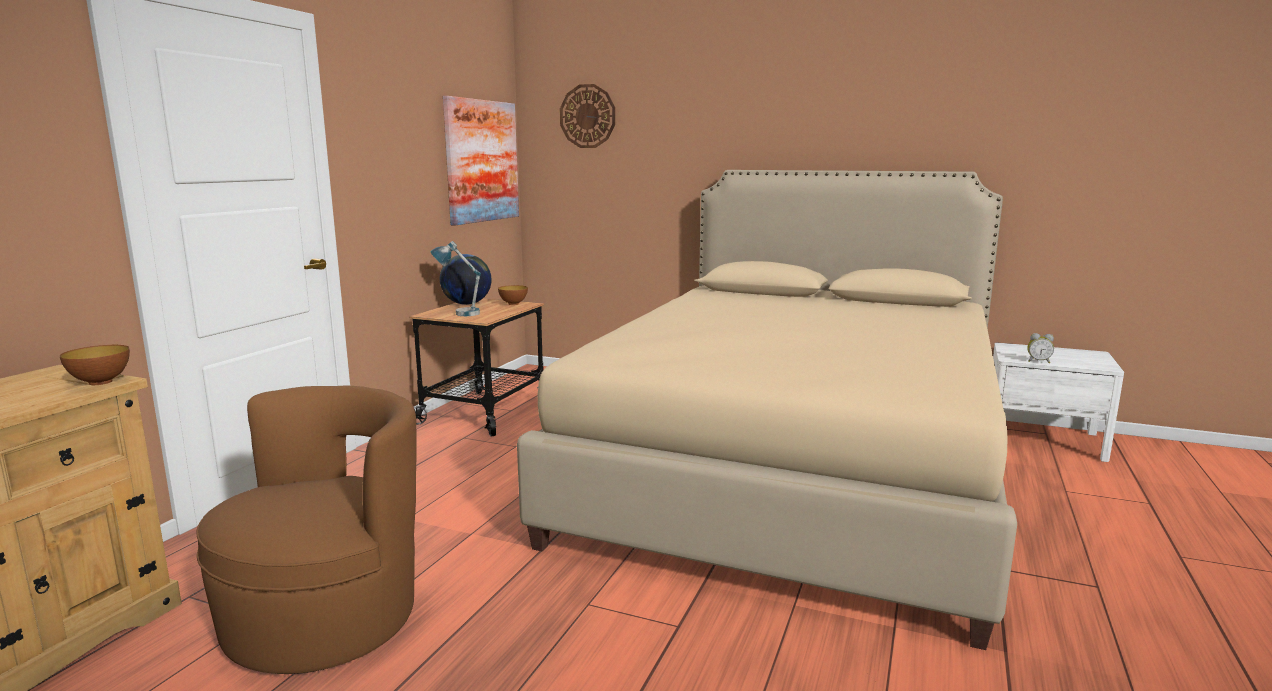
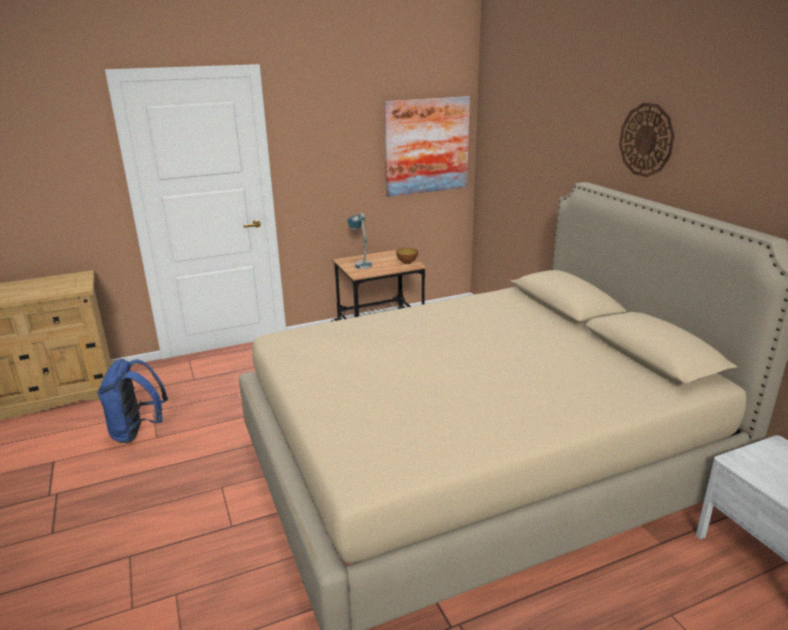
camera: 45 degrees right, 10 degrees up
bowl [60,345,130,385] -> none
brown armchair [196,386,417,674] -> blue backpack [97,359,168,443]
globe [440,254,491,305] -> none
wall clock [560,84,615,148] -> wall clock moved to [619,103,675,177]
alarm clock [1027,333,1054,363] -> none

